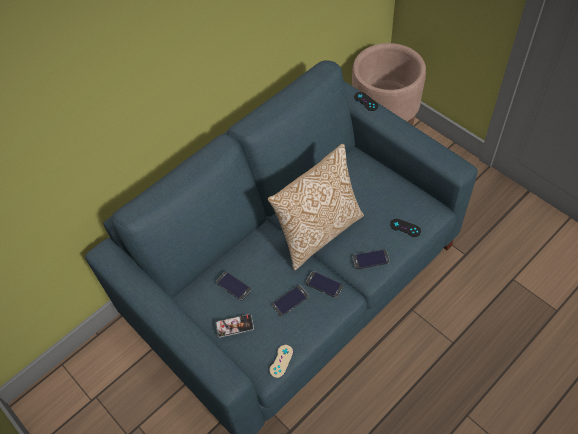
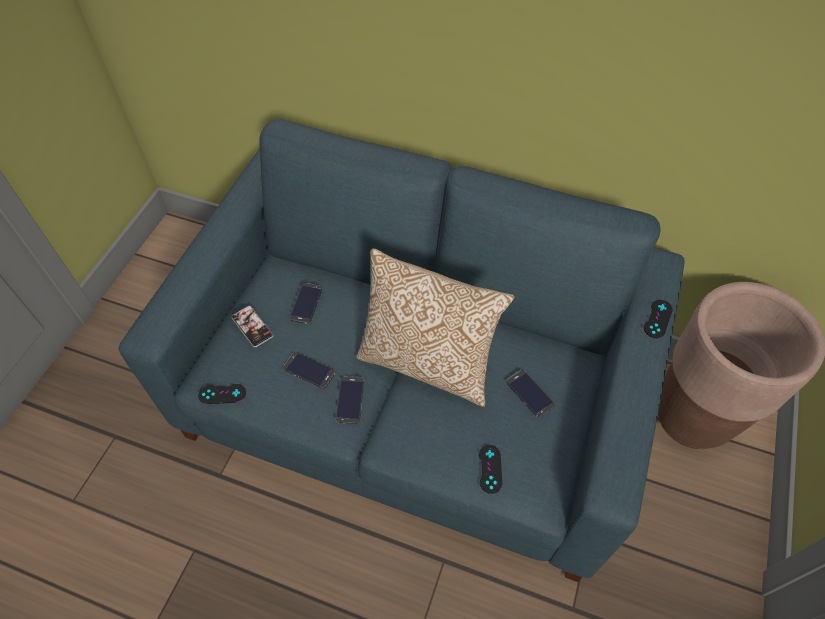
camera: 60 degrees right, 0 degrees up
beige game controller [270,345,293,378] -> black game controller [198,384,246,404]
phone [353,249,390,269] -> phone moved to [507,370,555,417]

